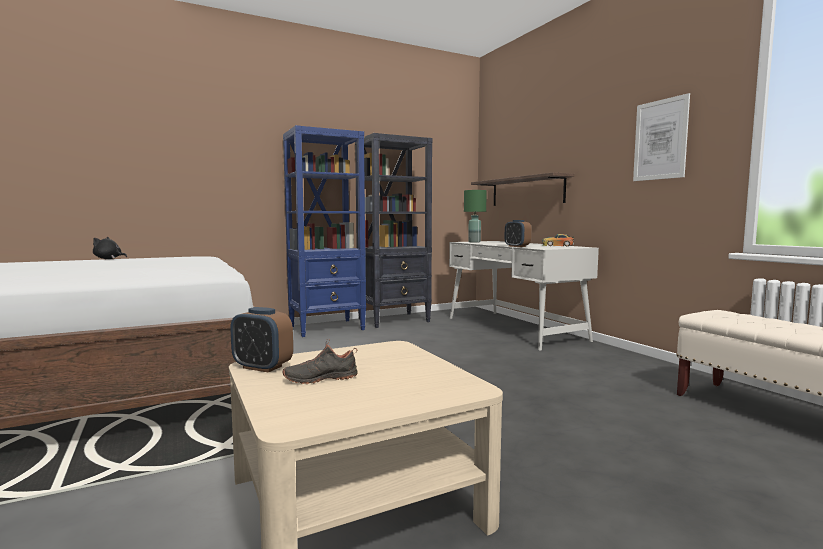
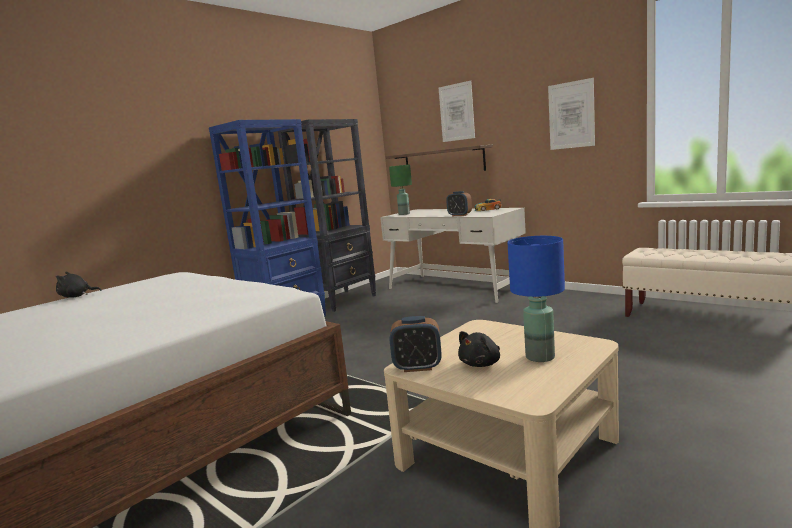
camera: 20 degrees left, 5 degrees up
black shoe [283,339,358,384] -> black plush toy [458,331,500,367]
none -> picture [439,80,475,142]
none -> blue table lamp [507,236,565,362]

